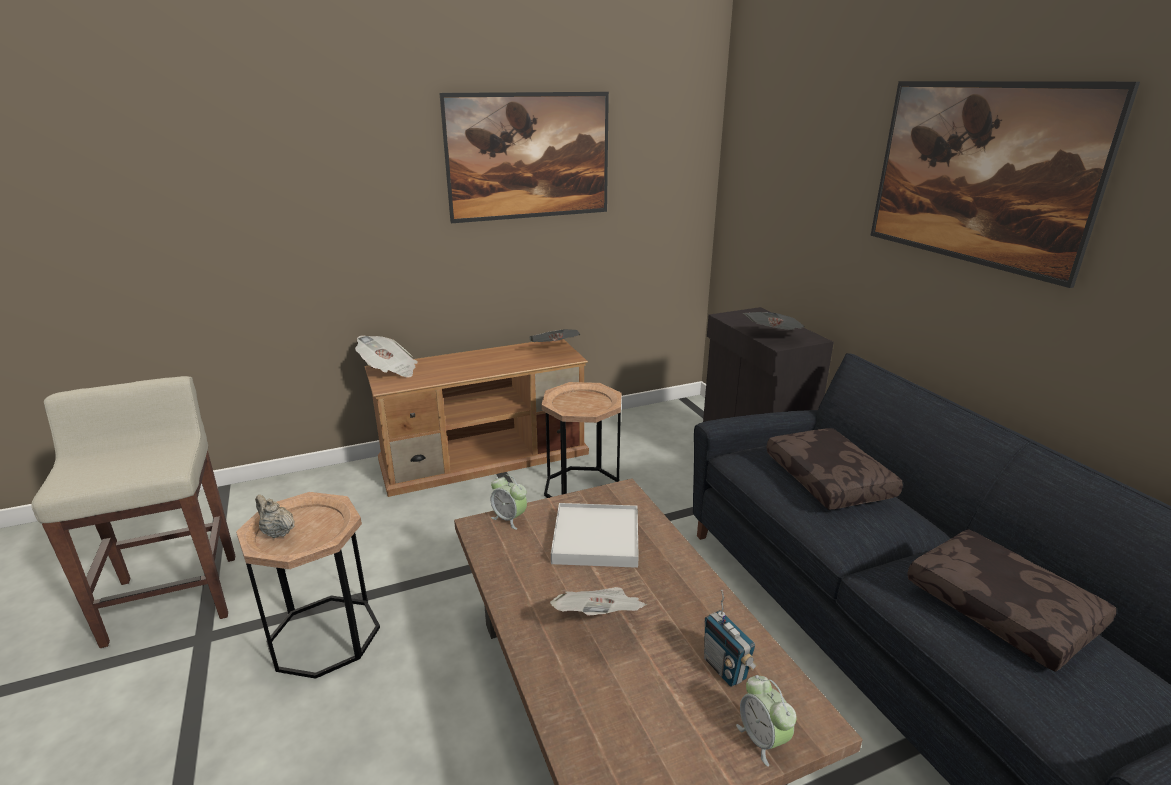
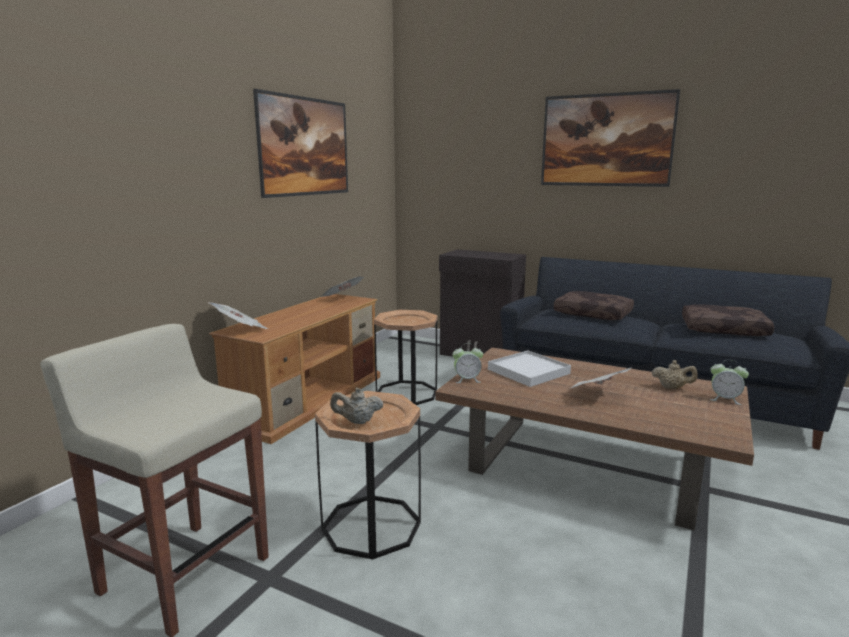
camera: 40 degrees left, 10 degrees down
radio [704,590,758,687] -> beige teapot [652,360,698,389]
newspaper [743,312,805,330] -> none

